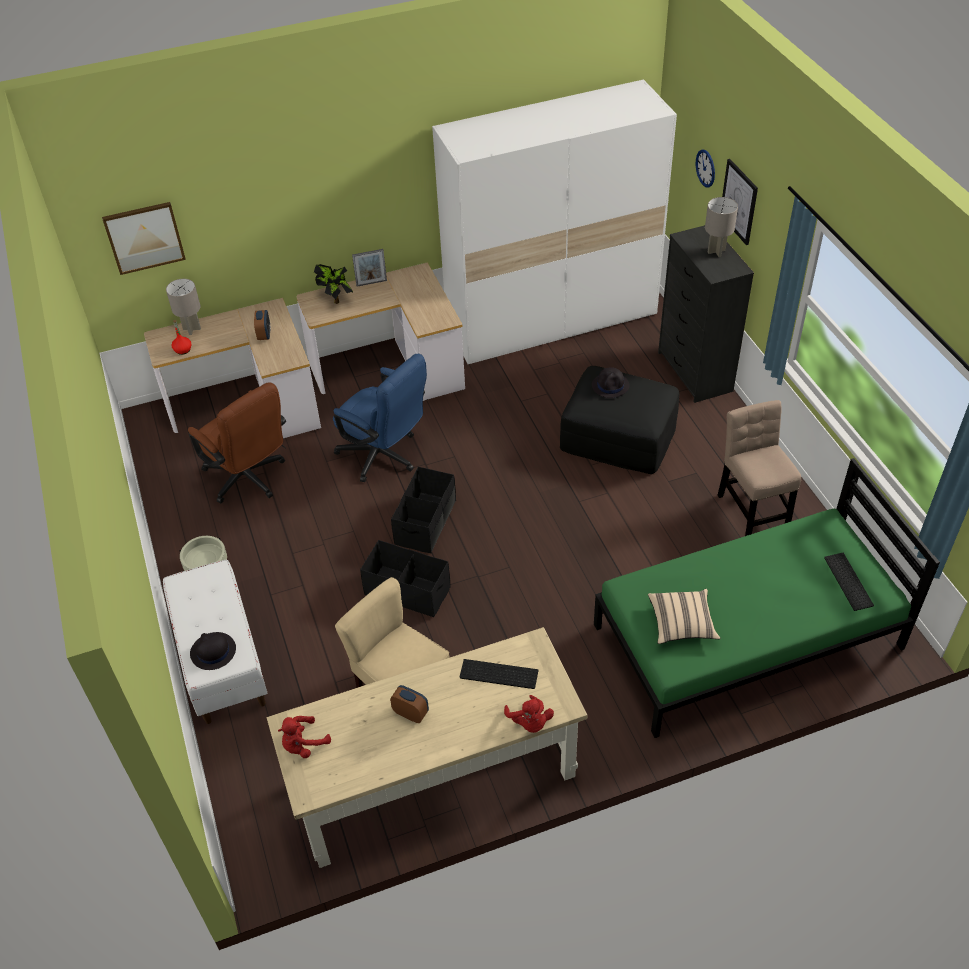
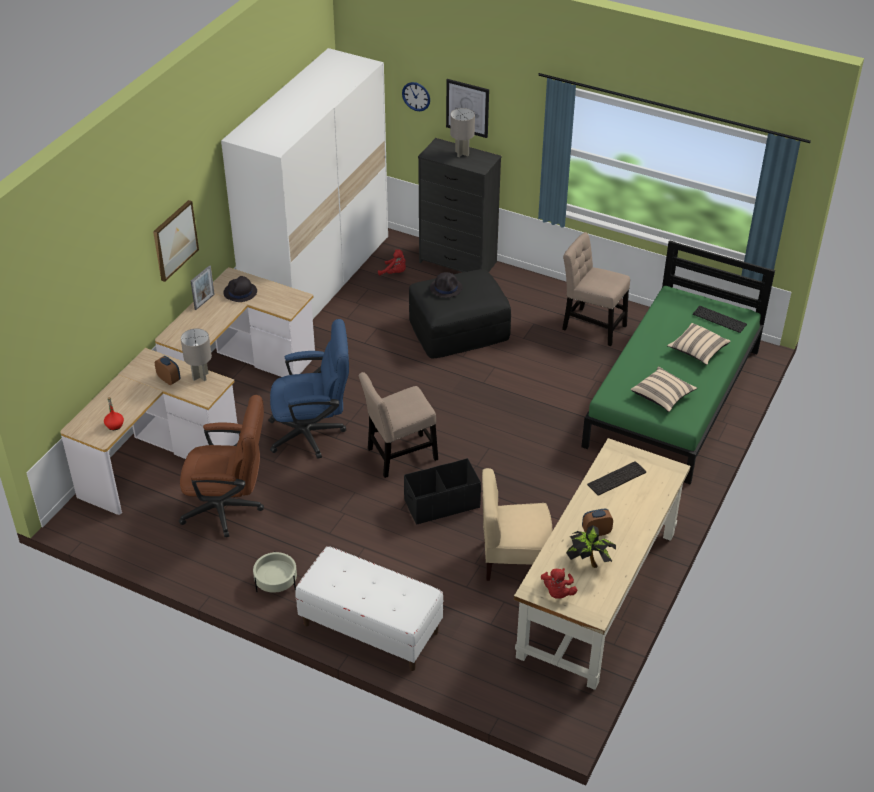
camera: 45 degrees left, 5 degrees down
picture [102,202,186,275] -> picture moved to [153,200,199,282]
grey table lamp [166,279,201,335] -> grey table lamp moved to [181,328,212,381]
black hat [190,632,236,670] -> black hat moved to [223,276,257,302]
potted plant [314,264,353,304] -> potted plant moved to [566,525,616,568]
black storage box [391,467,456,553] -> beige chair [359,372,438,478]
red plush toy [504,695,554,733] -> red plush toy moved to [378,249,406,275]
none -> beige pillow [667,323,731,365]

